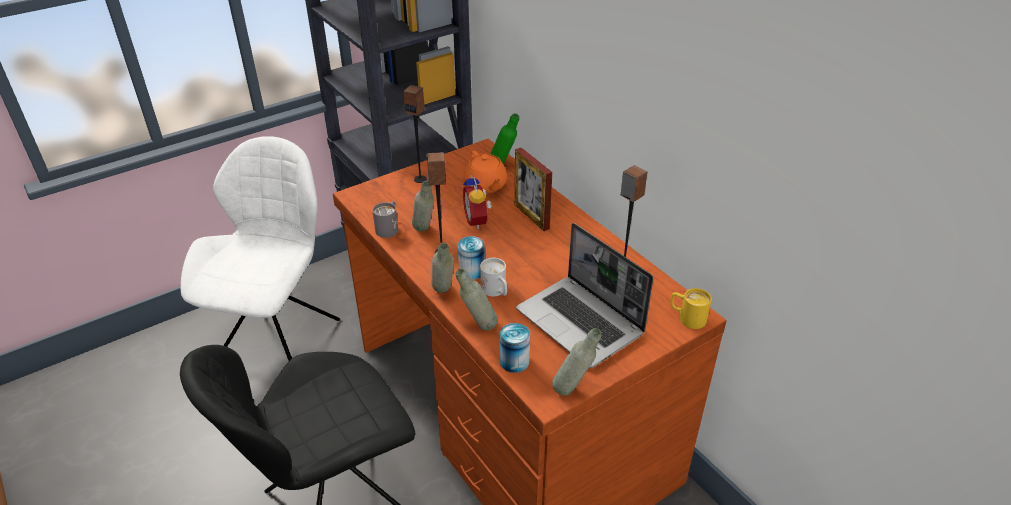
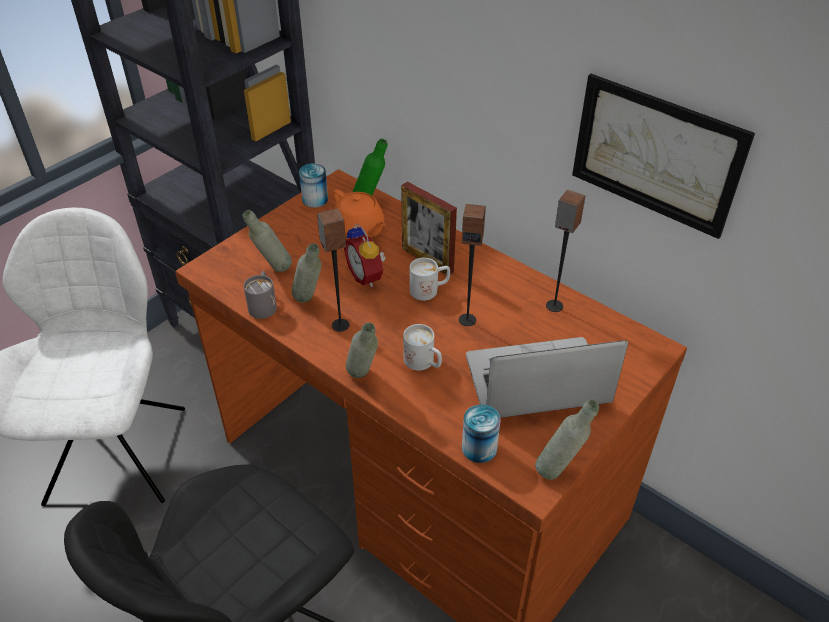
camera: 15 degrees left, 5 degrees up
speaker [403,85,427,183] -> speaker moved to [459,204,486,326]
grey bottle [456,269,498,331] -> grey bottle moved to [243,210,292,272]
can [458,236,485,280] -> can moved to [299,163,328,208]
laptop [516,223,653,368] -> laptop turned 135 degrees clockwise [466,337,628,418]
yellow mug [670,288,712,329] -> none
none -> white mug [410,258,450,301]
none -> picture [572,74,755,239]

